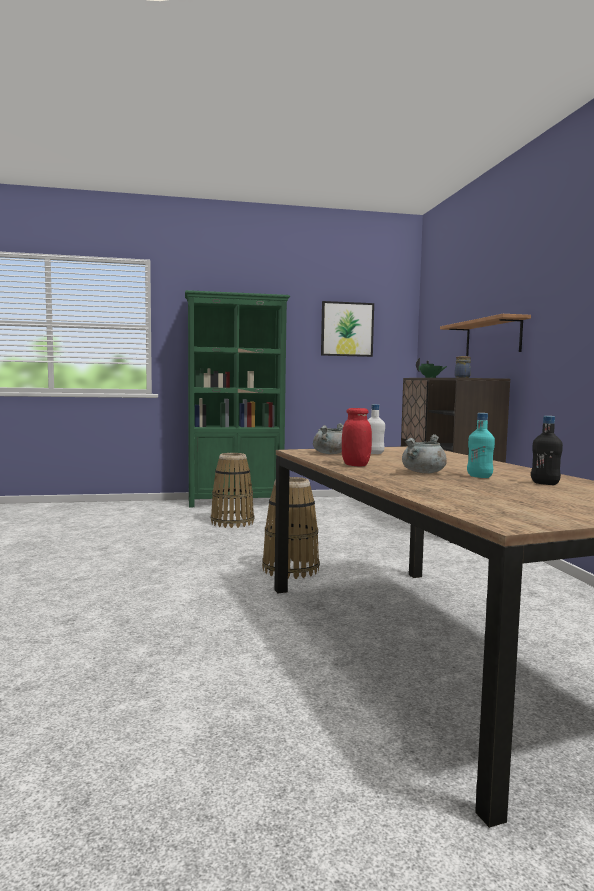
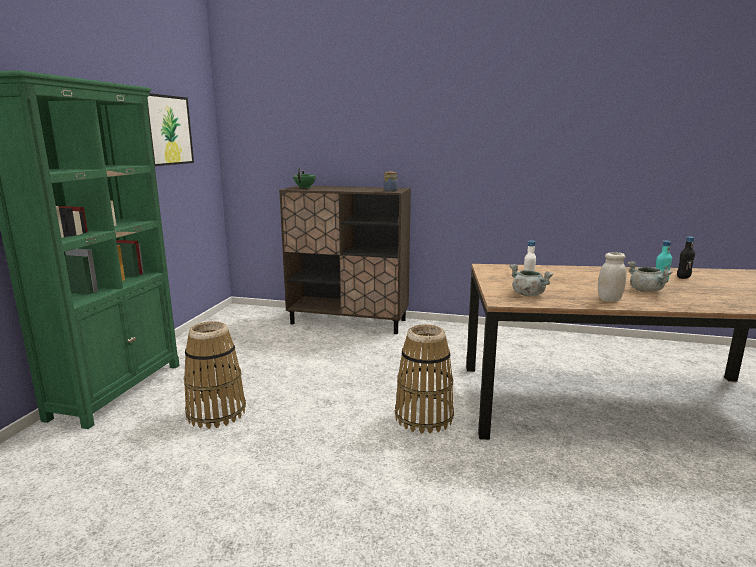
camera: 65 degrees left, 10 degrees up
red jar [342,408,372,466] -> white jar [598,252,626,302]
shelf [440,314,531,356] -> none

